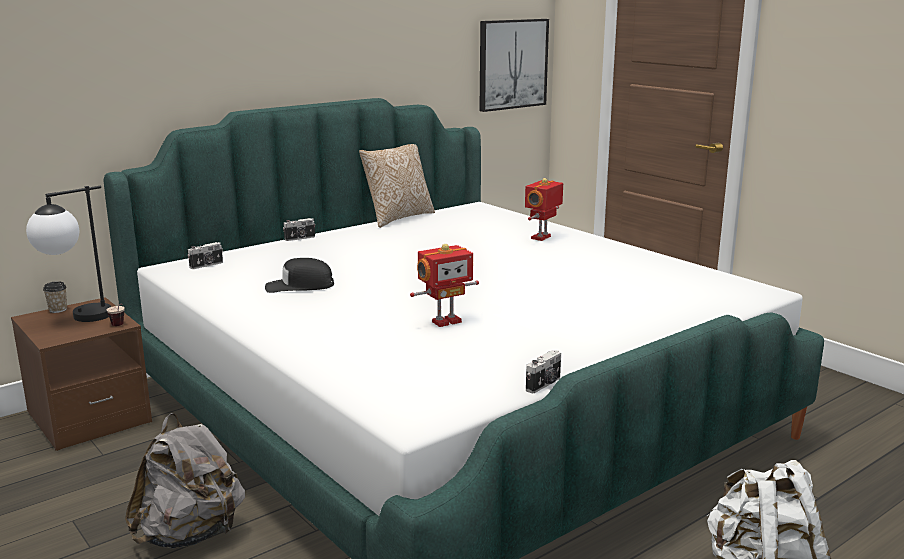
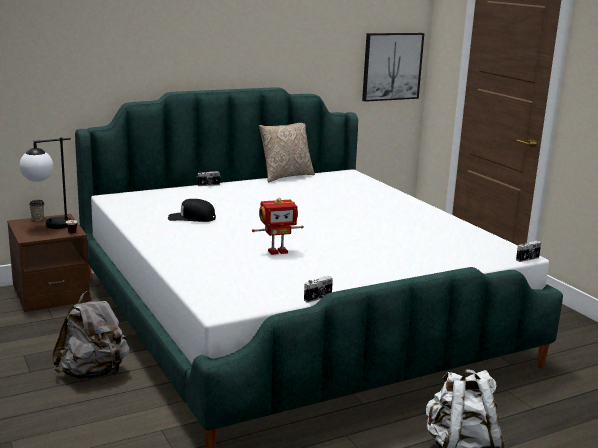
camera: 10 degrees right, 0 degrees up
camera [188,242,223,269] -> camera moved to [516,241,541,262]
toy robot [525,178,563,241] -> none

